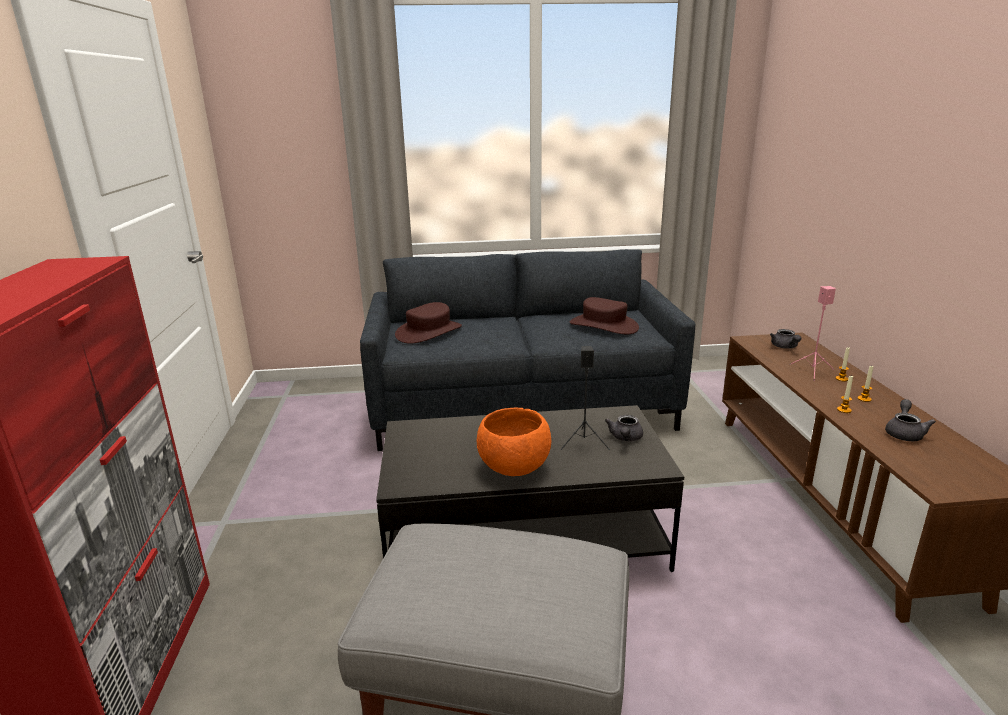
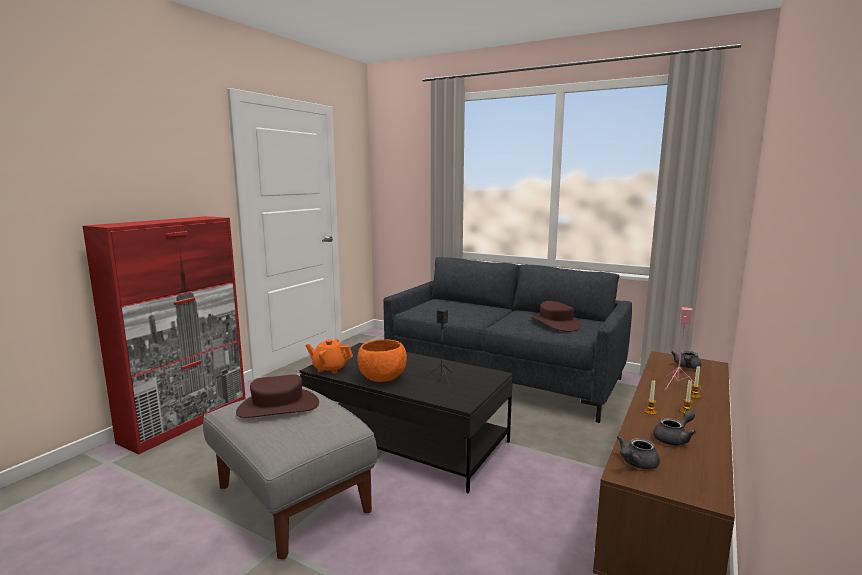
camera: 35 degrees right, 10 degrees down
brown hat [395,302,462,344] -> brown hat moved to [236,374,319,418]
grey teapot [605,415,643,442] -> grey teapot moved to [617,436,660,470]
none -> orange teapot [305,339,353,373]

